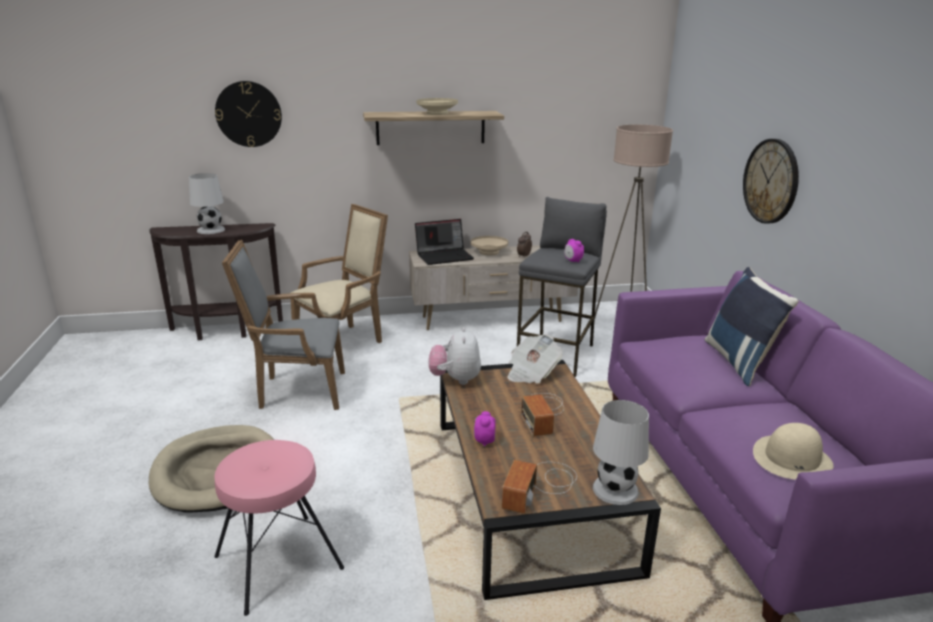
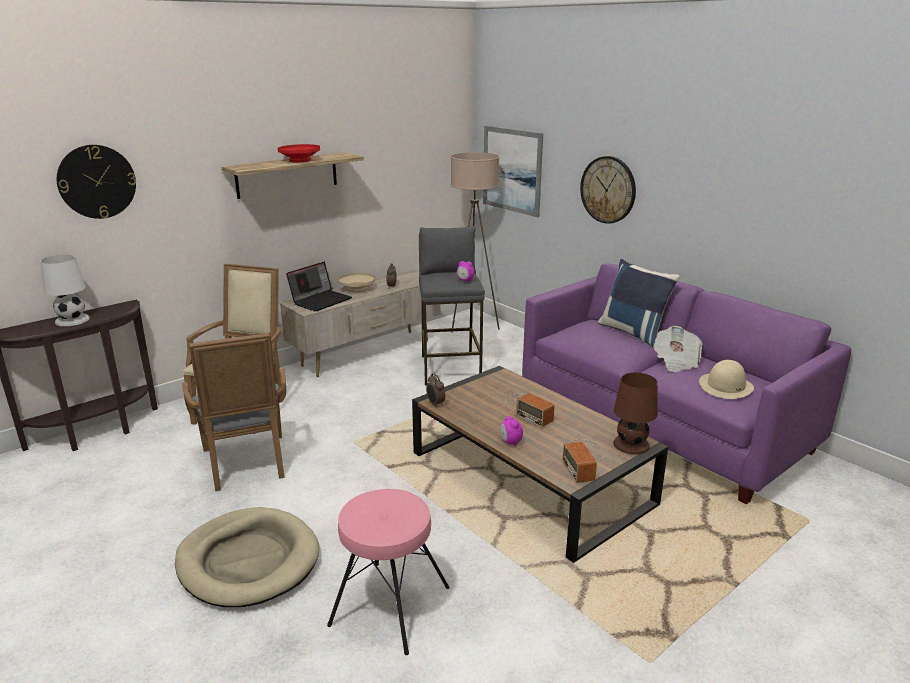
camera: 30 degrees left, 0 degrees up
grey armchair [222,239,345,410] -> grey armchair turned 75 degrees counterclockwise [182,333,286,491]
beige bowl [416,98,458,115] -> red bowl [277,144,320,162]
plush toy [429,327,481,385] -> alarm clock [426,373,445,408]
newspaper [507,334,562,384] -> newspaper moved to [653,326,703,372]
white table lamp [593,400,649,505] -> brown table lamp [613,373,658,455]
none -> picture [483,126,543,217]

